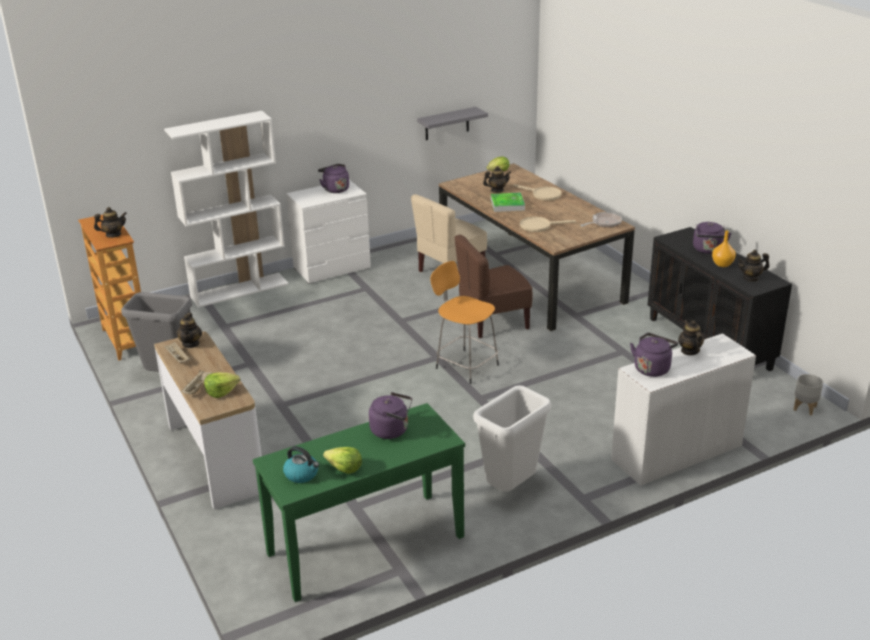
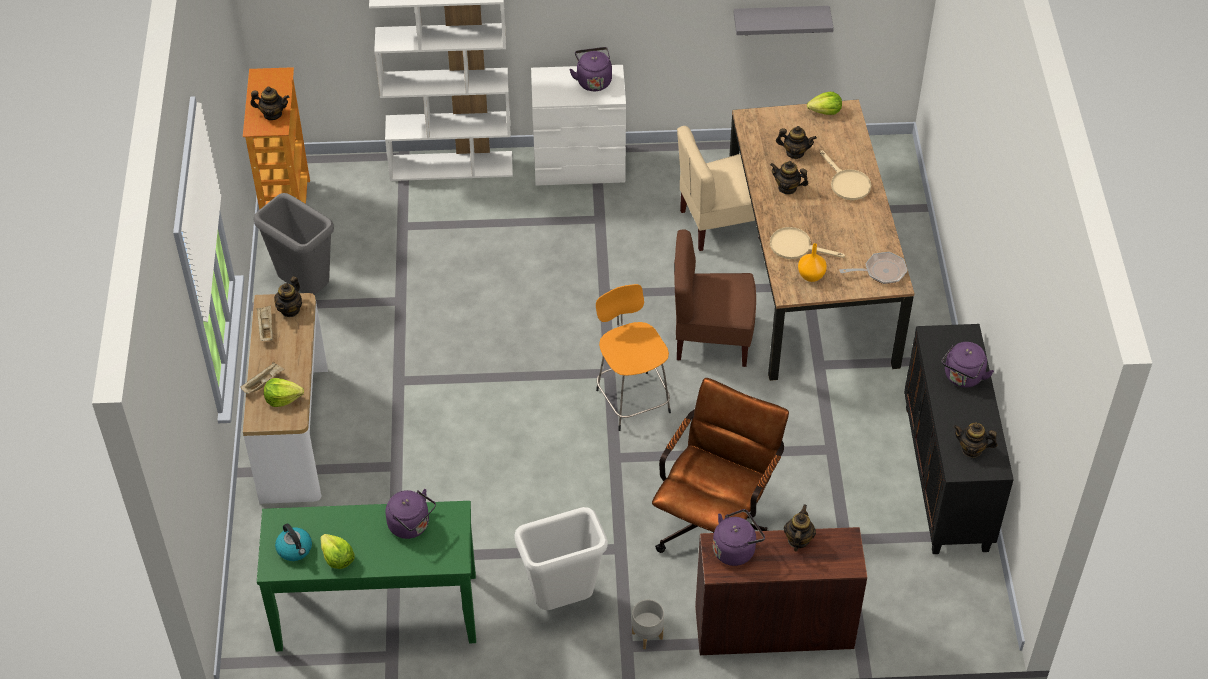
camera: 25 degrees right, 20 degrees up
tray [491,192,525,212] -> teapot [770,161,809,195]
white desk [611,333,756,485] -> brown desk [695,527,867,655]
orange vase [712,230,736,267] -> orange vase moved to [798,243,827,282]
grey planter [793,374,823,416] -> grey planter moved to [632,600,664,649]
none -> brown office chair [652,378,789,553]

